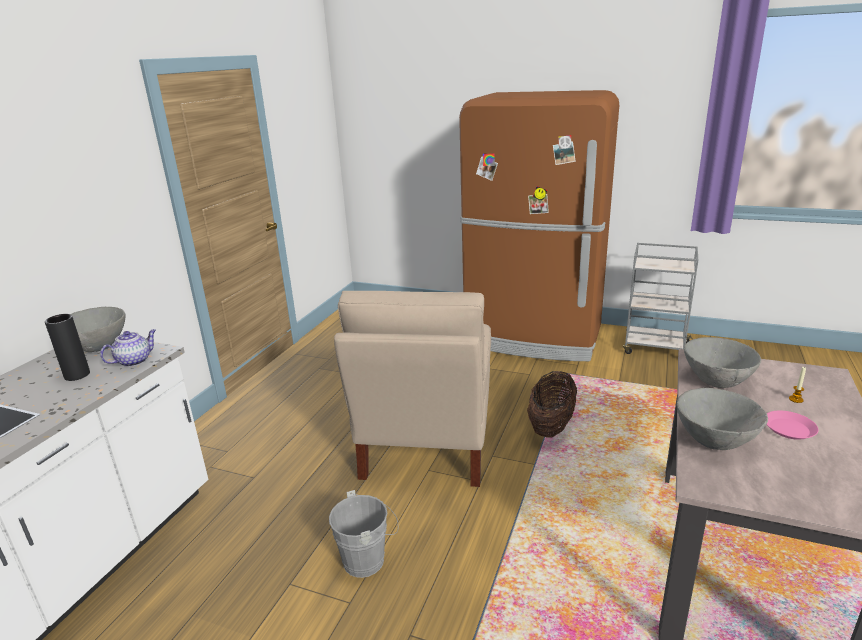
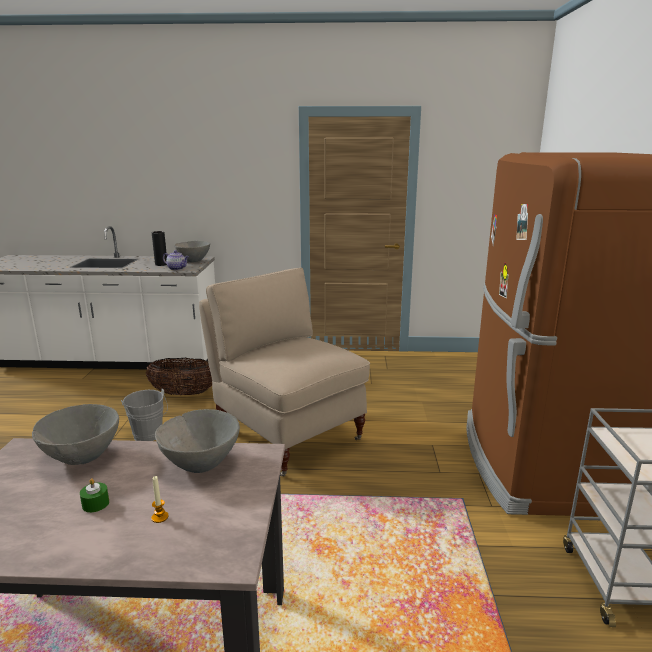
camera: 70 degrees right, 5 degrees down
beige chair [334,291,491,487] -> beige chair turned 60 degrees clockwise [199,268,370,477]
basket [527,371,577,438] -> basket moved to [146,358,212,395]
pink plate [766,411,819,440] -> green candle [80,478,109,513]

